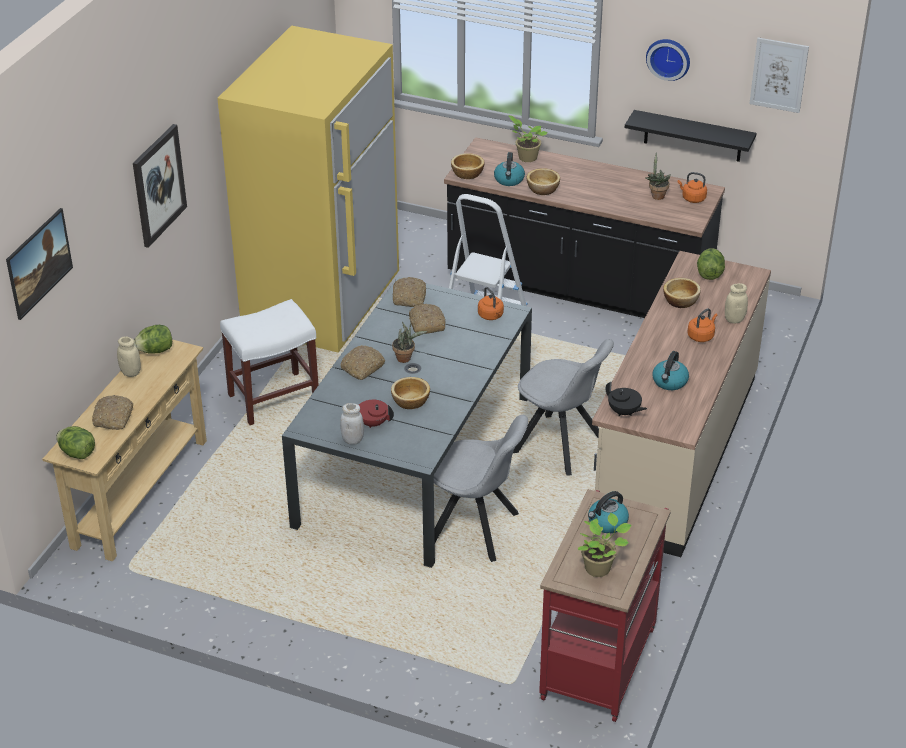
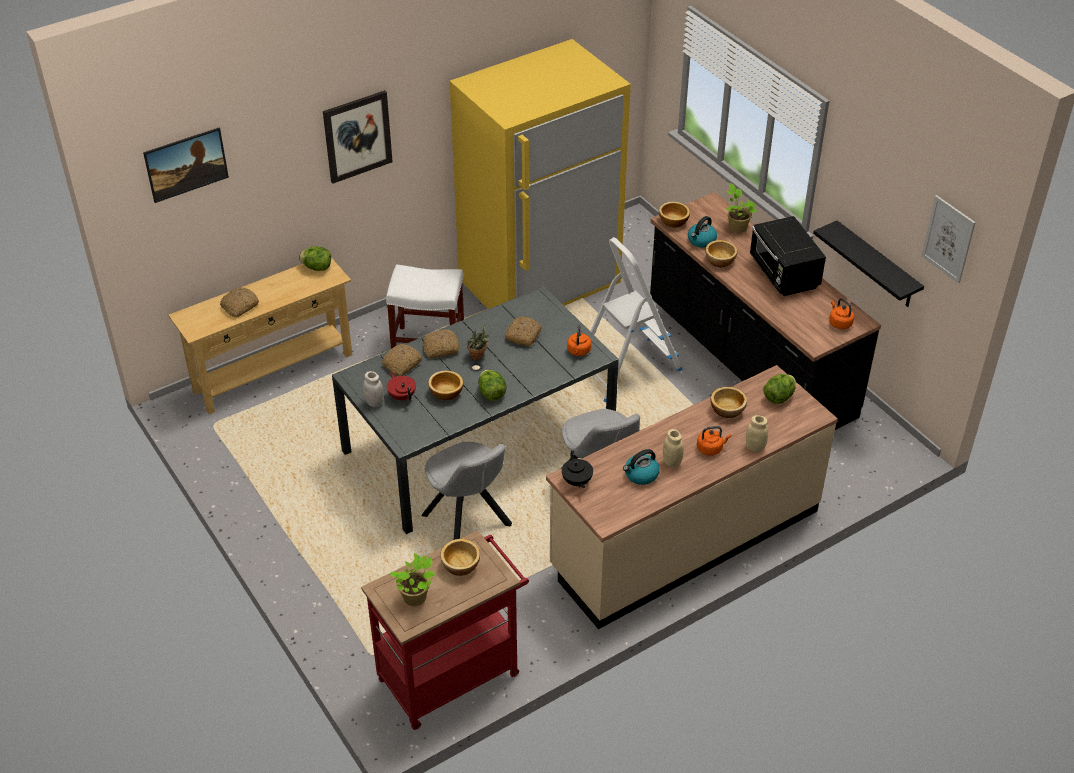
camera: 35 degrees right, 5 degrees up
lettuce [56,426,95,459] -> lettuce moved to [478,370,507,401]
beige jar [117,336,141,377] -> beige jar moved to [663,429,684,468]
bread [392,277,426,307] -> bread moved to [382,344,422,376]
kettle [588,491,629,533] -> bowl [441,539,480,576]
wall clock [646,39,690,81] -> none
potted plant [646,152,671,200] -> none
none -> black microwave [749,216,826,296]

